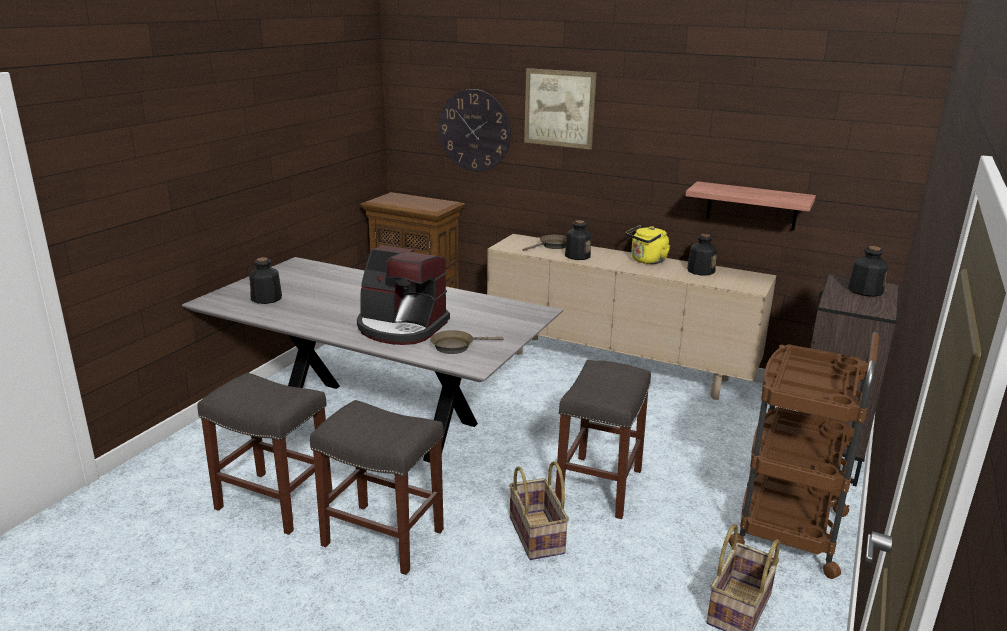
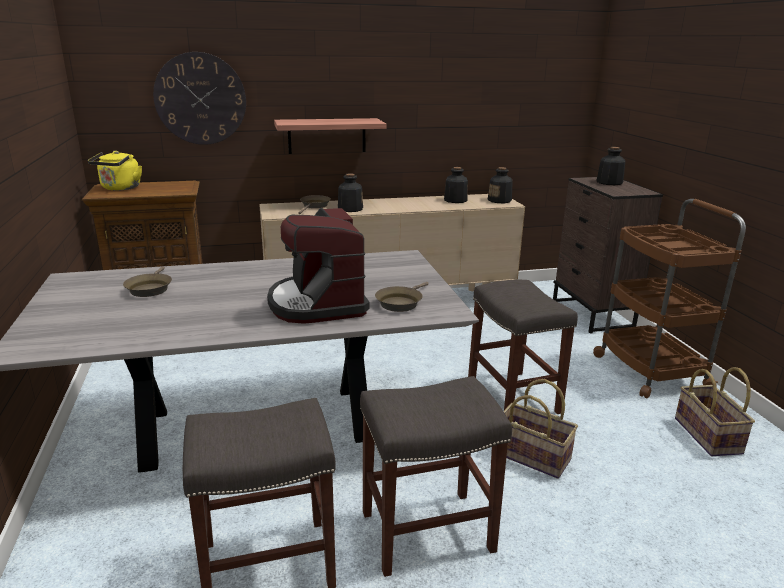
camera: 40 degrees left, 0 degrees up
bottle [249,257,282,304] -> bottle moved to [488,167,513,203]
coffee machine [357,245,450,345] -> coffee machine turned 90 degrees clockwise [267,208,369,324]
picture [524,68,597,150] -> none
yellow kettle [626,225,670,264] -> yellow kettle moved to [88,151,142,191]
shelf [685,181,816,230] -> shelf moved to [274,118,387,154]
none -> brown frying pan [123,266,172,297]

